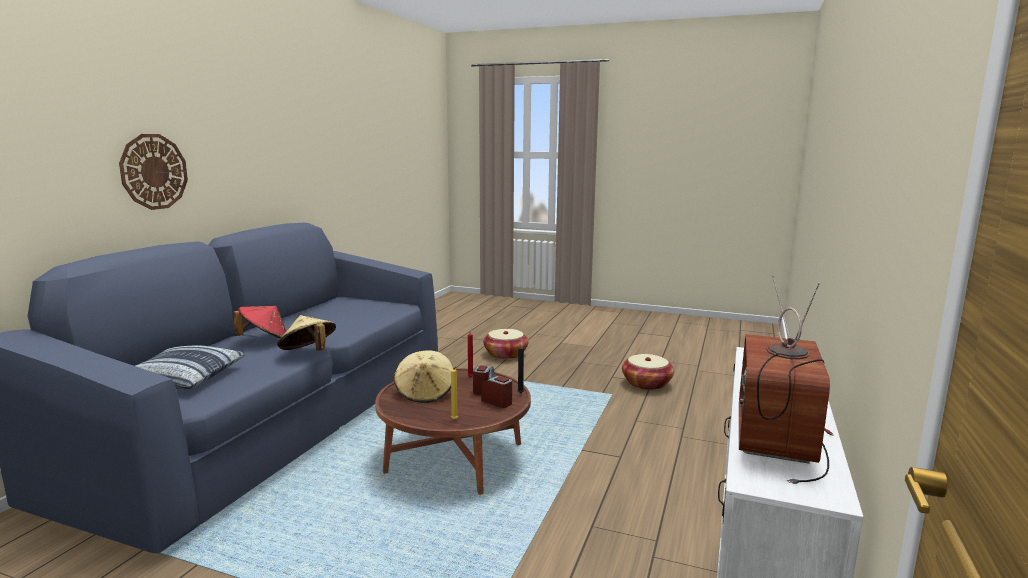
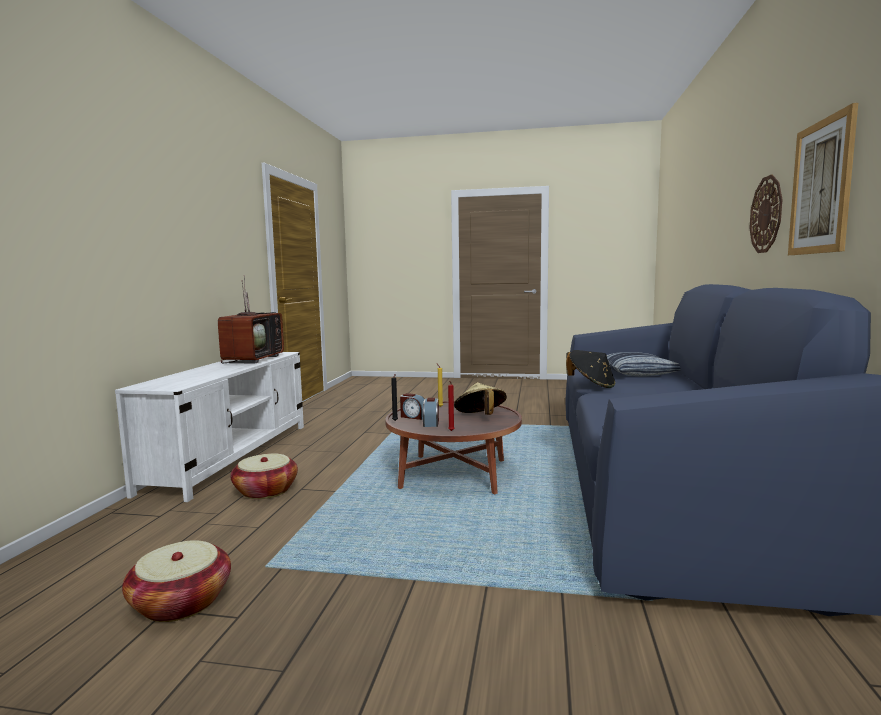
camera: 170 degrees right, 5 degrees down
red hat [233,306,286,338] -> none
beige hat [277,315,336,351] -> black hat [566,350,615,388]
basket [483,329,529,359] -> basket moved to [230,453,298,499]
none -> picture [788,103,858,255]

